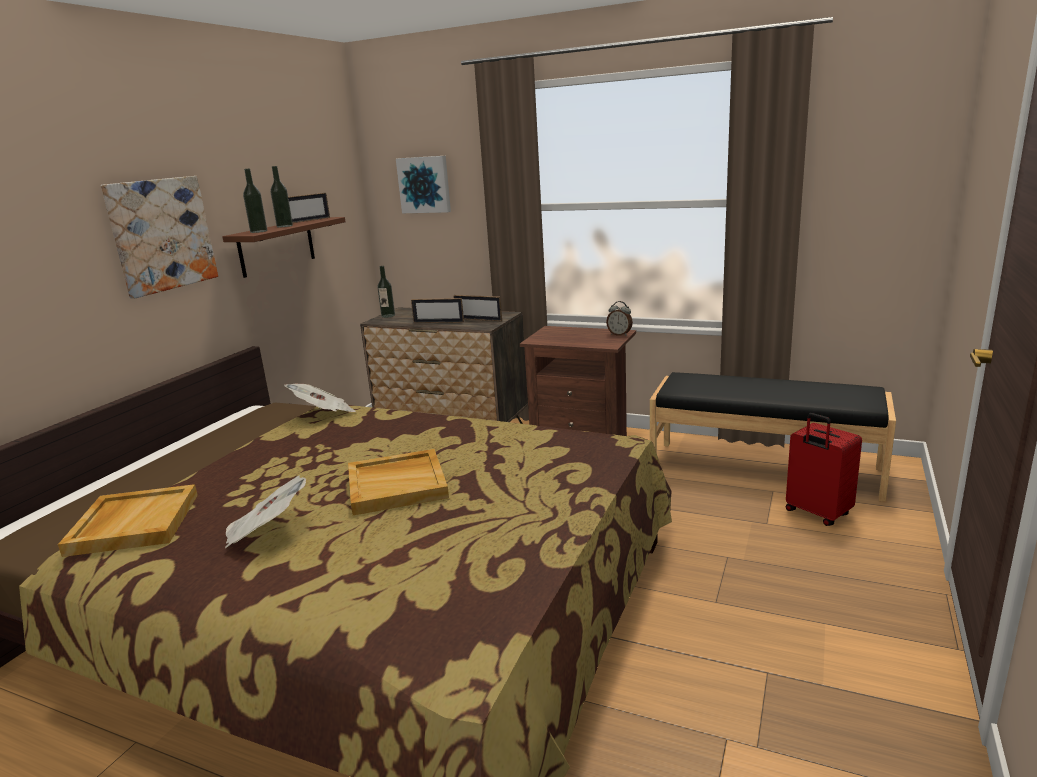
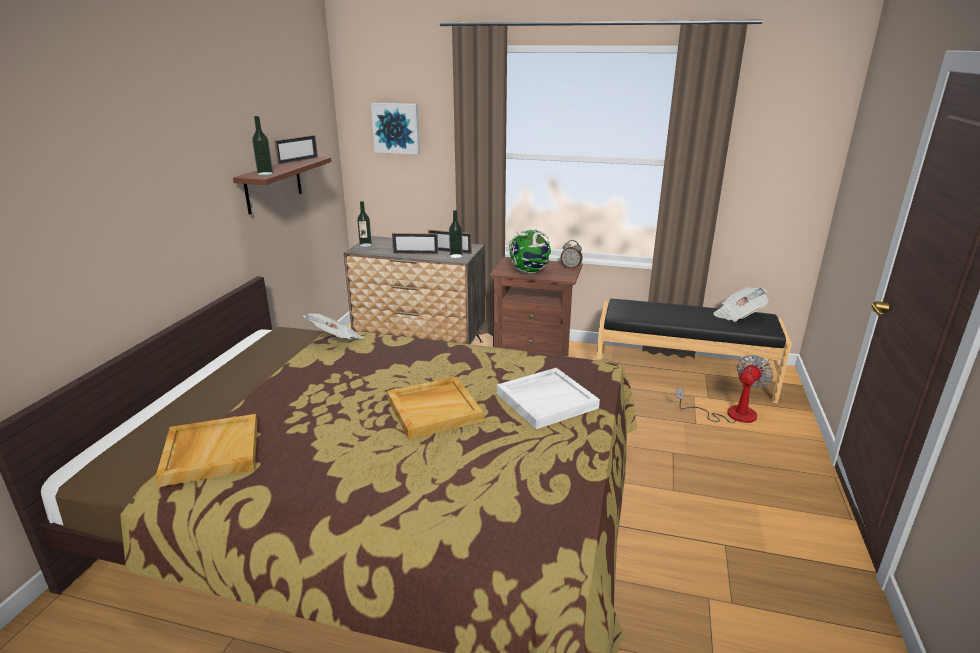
camera: 10 degrees left, 5 degrees up
picture [101,176,218,298] -> none
newspaper [225,475,306,548] -> newspaper moved to [713,287,769,322]
bottle [270,166,293,227] -> bottle moved to [449,210,463,258]
red suitcase [785,413,862,526] -> fan [675,355,773,423]
none -> white tray [497,368,600,429]
none -> globe [509,229,551,273]

